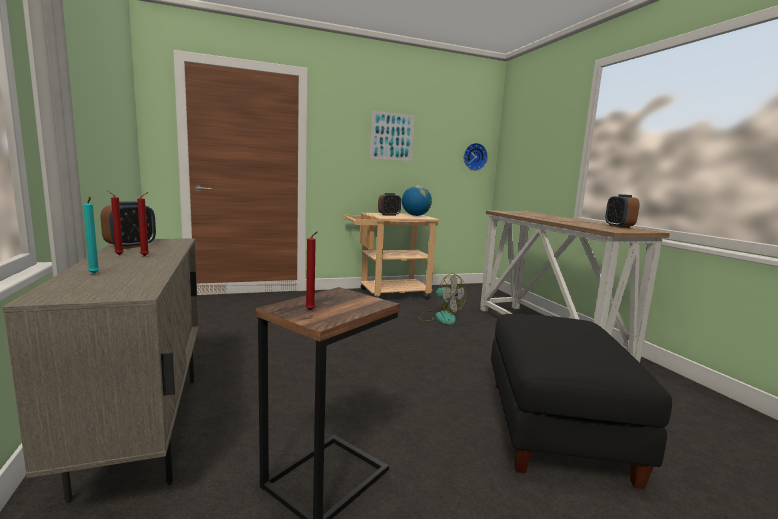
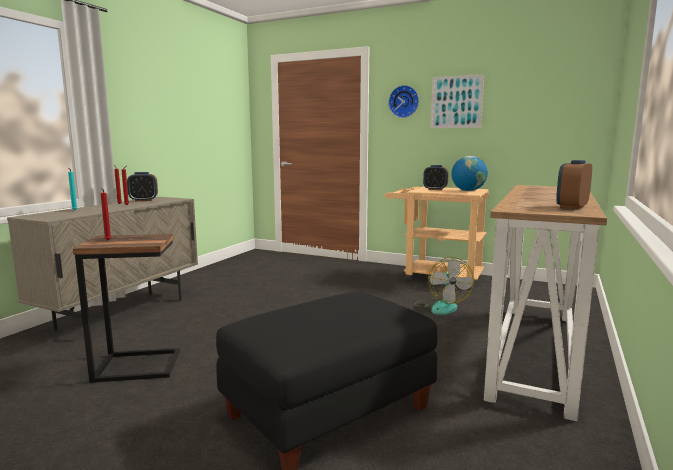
camera: 45 degrees right, 0 degrees up
wall clock [464,143,488,171] -> wall clock moved to [388,85,419,118]

